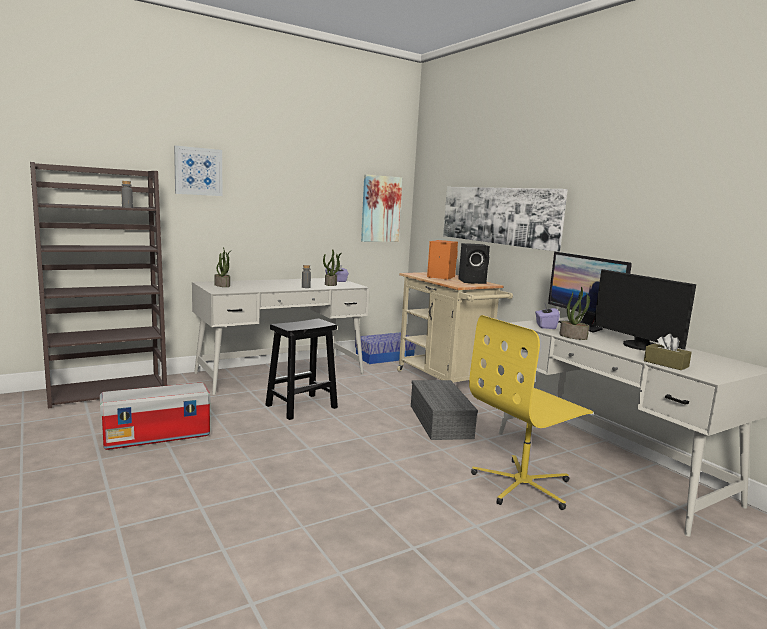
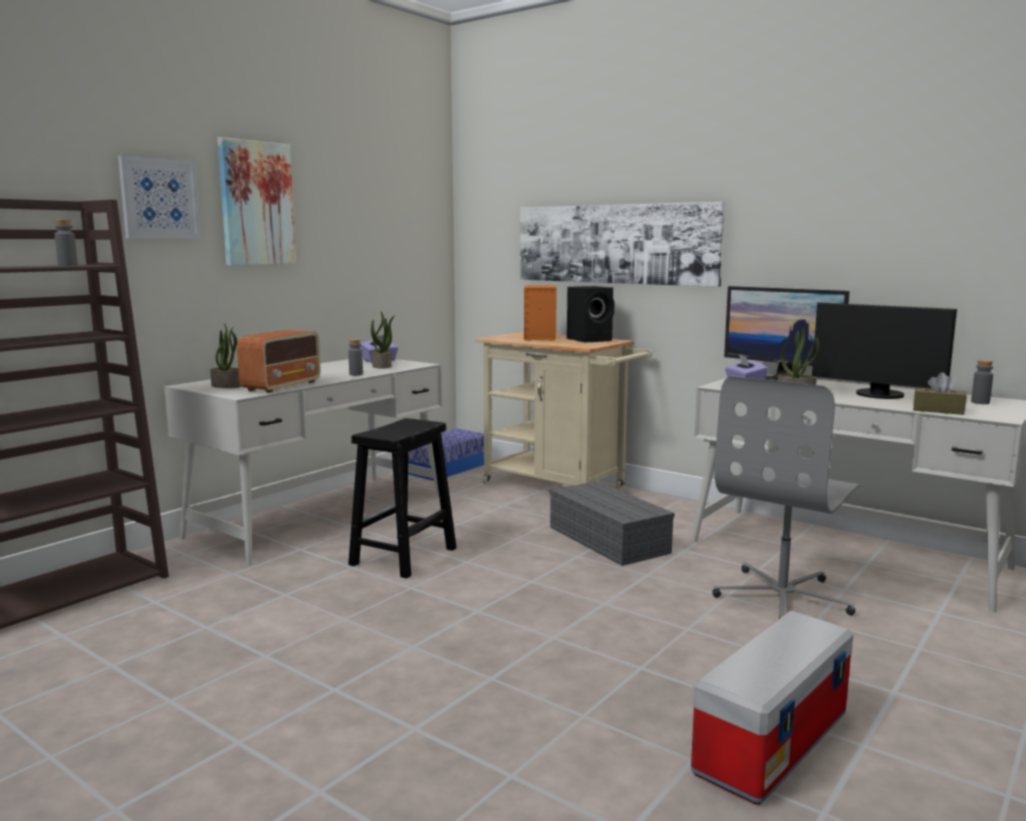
camera: 20 degrees left, 0 degrees up
storage box [100,382,210,450] -> storage box moved to [691,611,853,805]
picture [361,175,402,242] -> picture moved to [218,137,296,266]
yellow office chair [469,315,593,510] -> grey office chair [712,376,860,619]
none -> radio [237,330,321,393]
none -> grey bottle [971,360,993,404]

